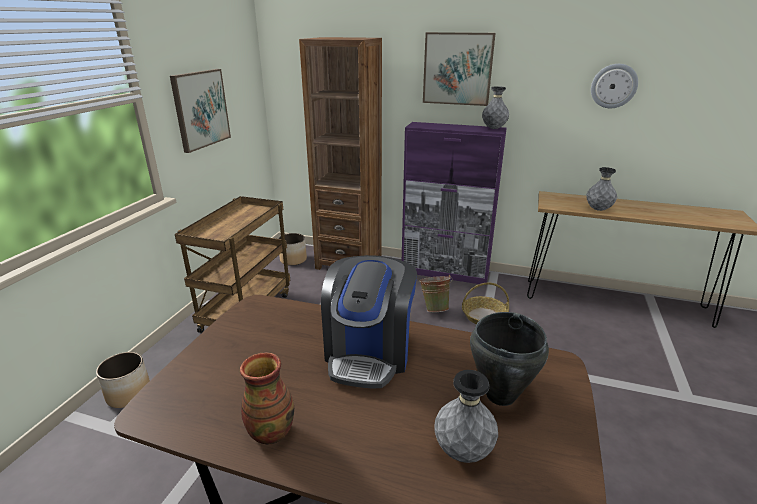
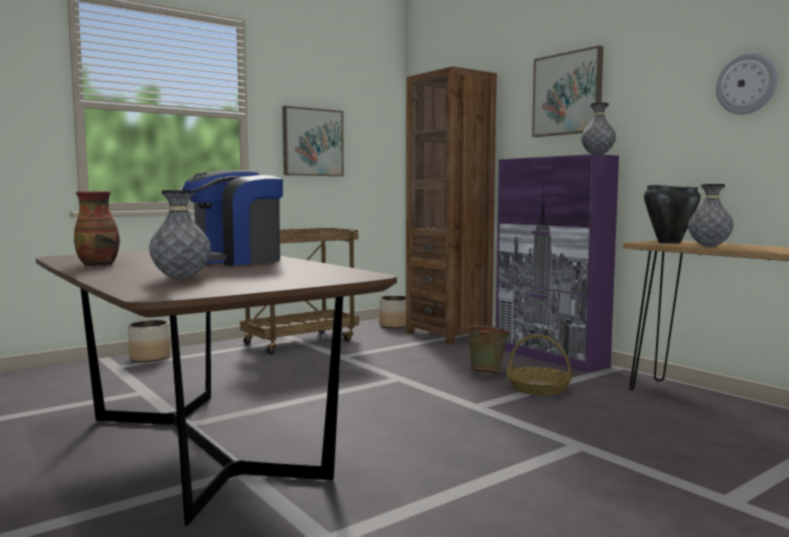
camera: 35 degrees right, 20 degrees down
black cooking pot [470,312,549,406] -> black cooking pot moved to [644,185,701,243]

